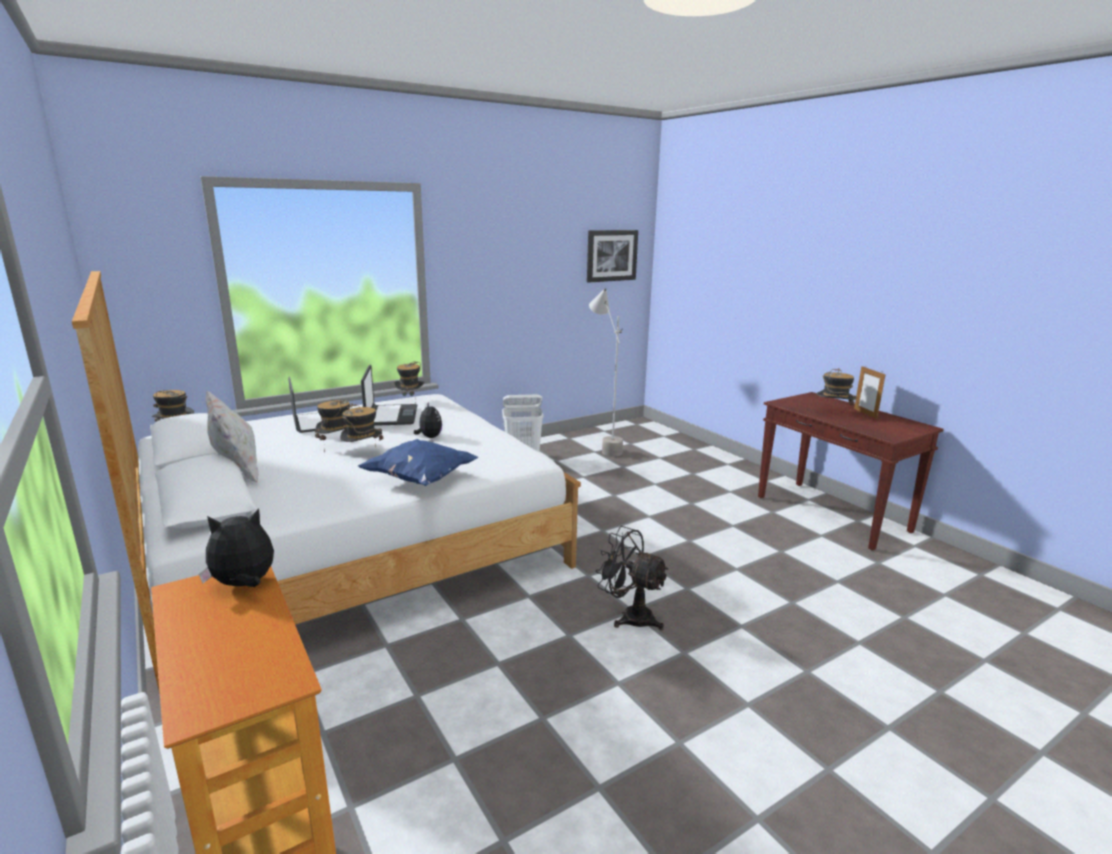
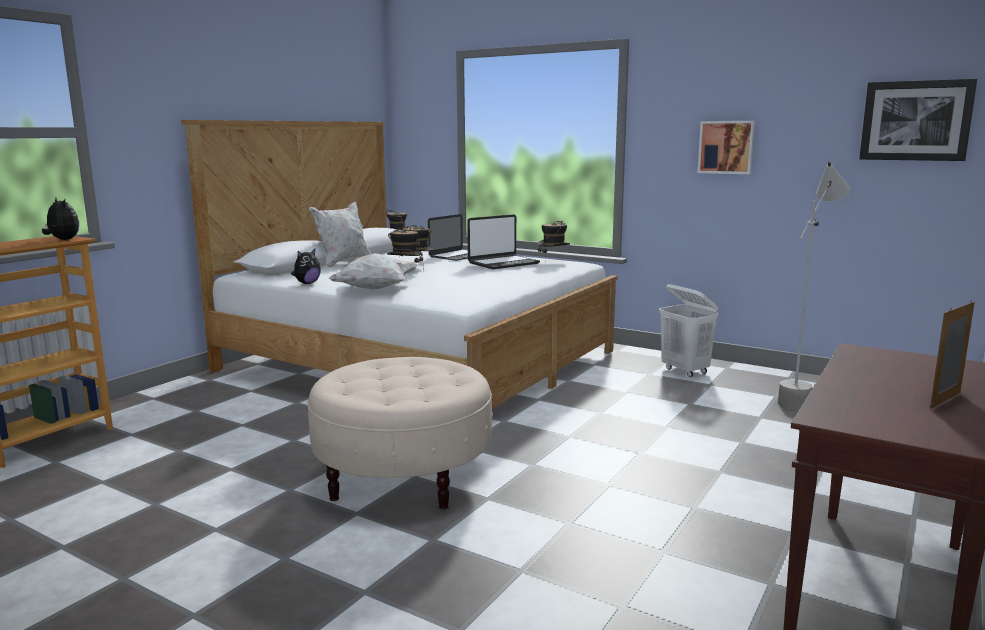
camera: 65 degrees right, 5 degrees down
blue pillow [358,439,478,486] -> white pillow [328,253,418,289]
plush toy [414,402,442,438] -> plush toy moved to [291,249,321,284]
black fan [596,526,668,630] -> beige ottoman [308,357,493,509]
hat [817,368,857,405] -> none
none -> picture [697,121,755,174]

